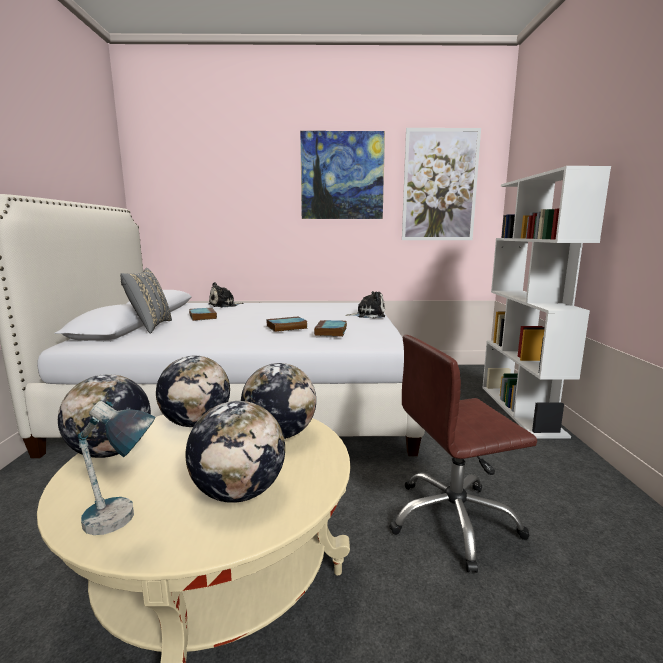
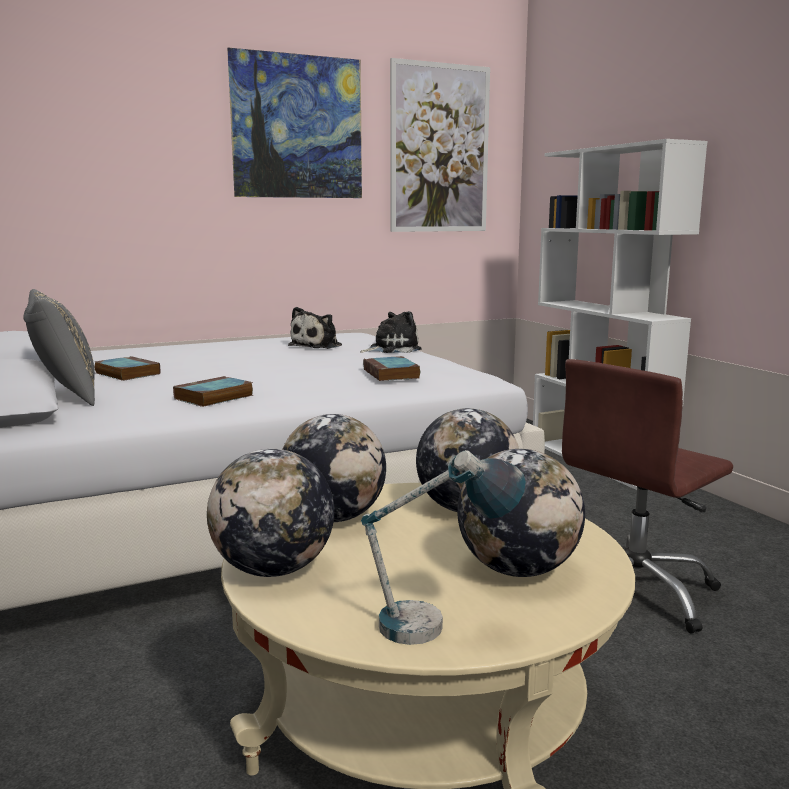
camera: 25 degrees left, 0 degrees up
plush toy [208,282,244,308] -> plush toy moved to [288,307,342,349]
book [266,316,308,332] -> book moved to [173,376,253,407]

